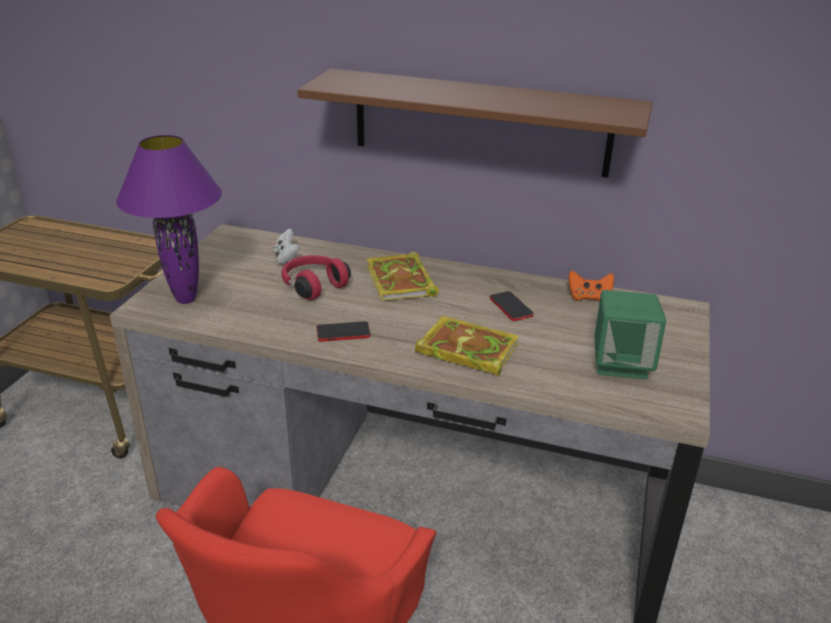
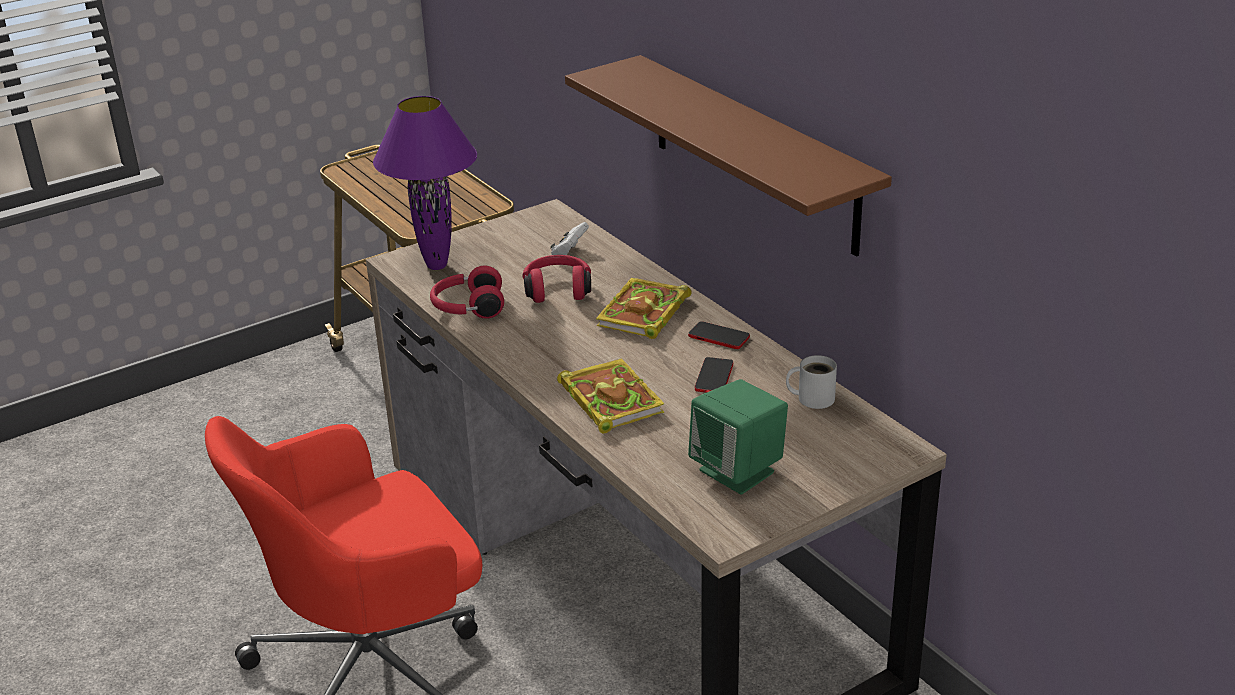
camera: 40 degrees right, 0 degrees up
phone [317,321,371,342] -> phone moved to [688,321,750,349]
orange game controller [568,270,614,302] -> white mug [786,355,837,409]
none -> red headphones [430,266,504,319]

